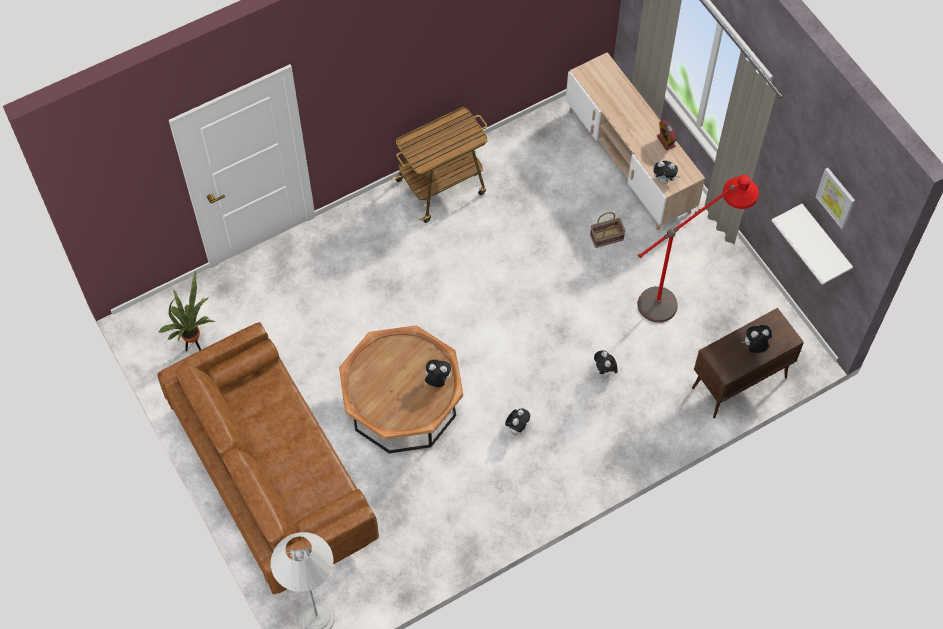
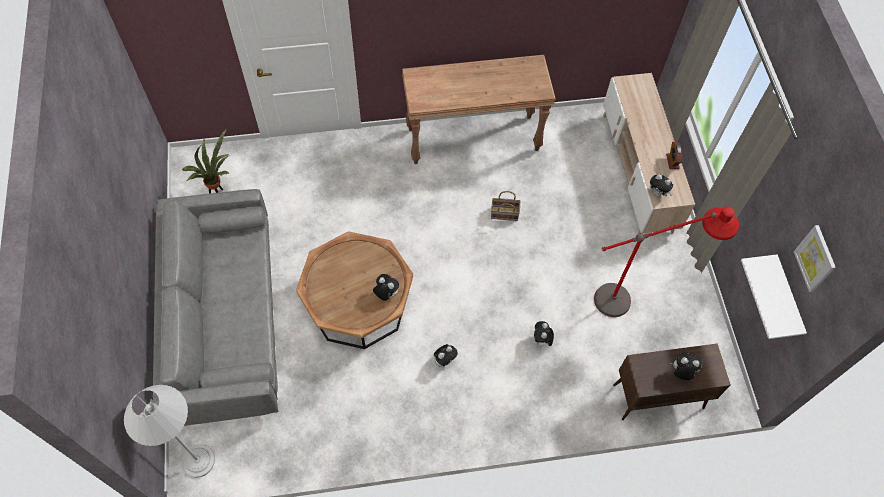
camera: 20 degrees right, 0 degrees up
brown sofa [157,322,379,595] -> grey sofa [152,189,278,426]
cart [392,107,488,223] -> brown console table [402,55,556,164]
basket [590,212,625,248] -> basket moved to [491,191,520,221]

